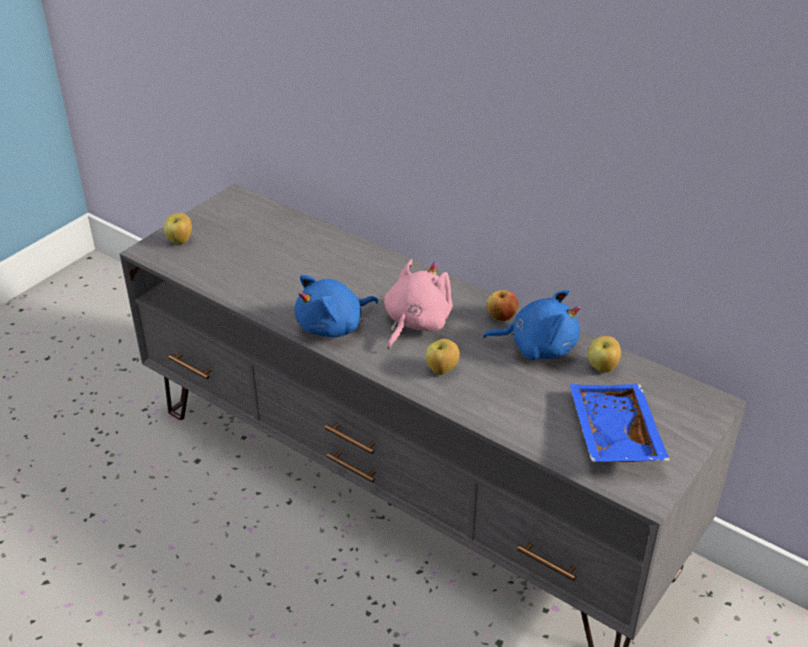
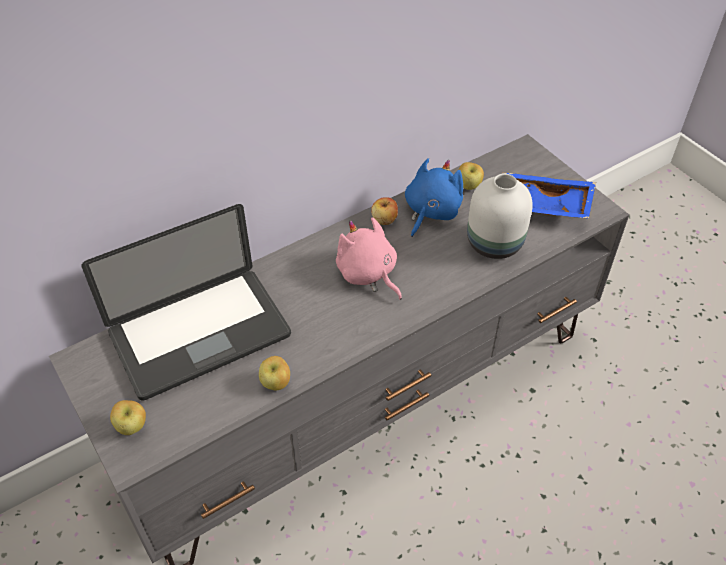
camera: 70 degrees left, 10 degrees up
blue plush toy [294,275,378,337] -> none
apple [426,339,460,375] -> apple moved to [259,356,290,390]
none -> laptop [82,204,291,401]
none -> white vase [467,174,533,259]

